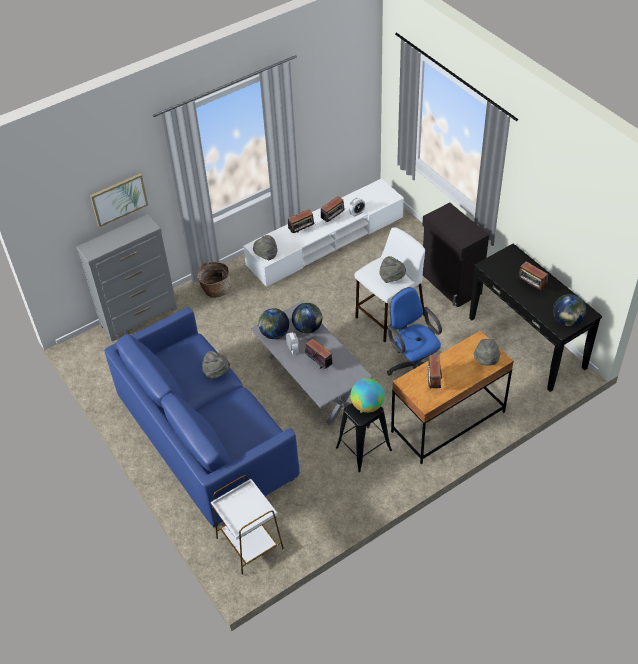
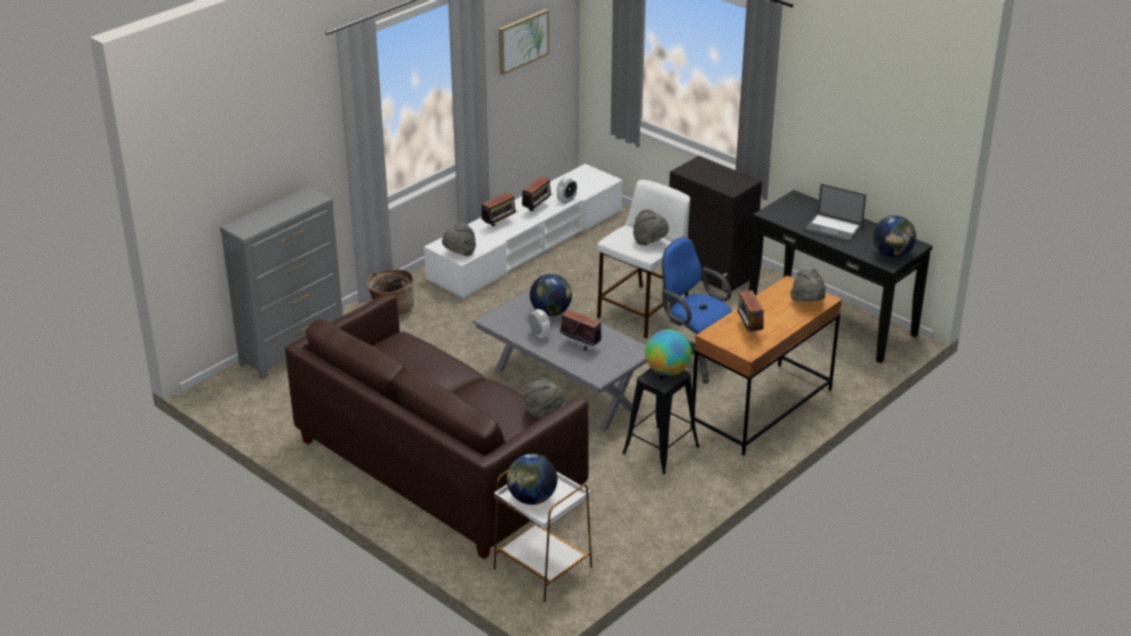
camera: 15 degrees left, 15 degrees down
picture [90,173,148,227] -> picture moved to [499,9,549,75]
blue sofa [104,308,300,528] -> brown sofa [285,293,589,559]
grey hat [202,351,230,379] -> grey hat moved to [524,377,565,419]
globe [258,308,289,339] -> globe moved to [507,454,557,505]
radio [518,261,548,291] -> laptop [804,184,866,243]

